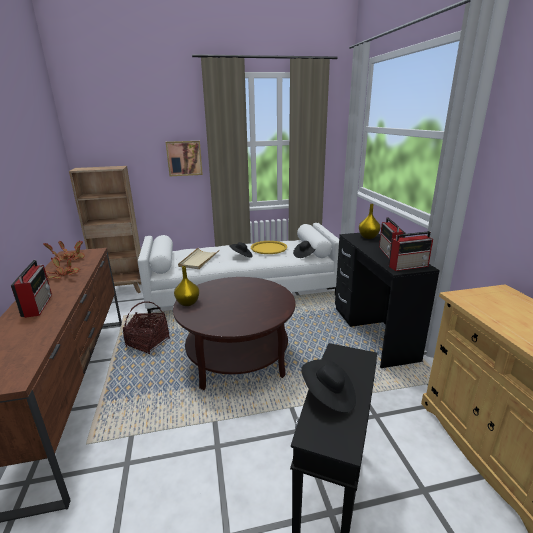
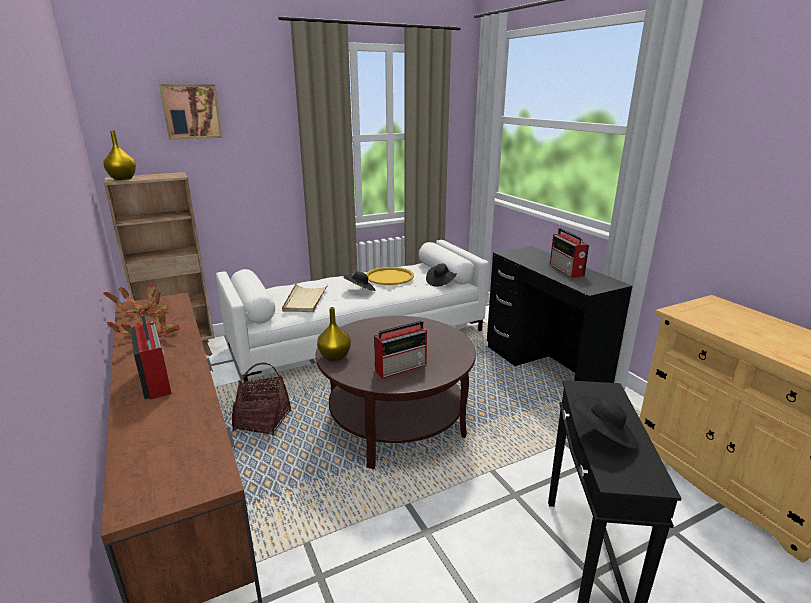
camera: 15 degrees left, 0 degrees up
picture [166,141,203,176] -> picture moved to [159,84,222,140]
yellow vase [359,204,380,239] -> yellow vase moved to [103,130,136,180]
radio [389,231,433,271] -> radio moved to [374,321,427,378]

